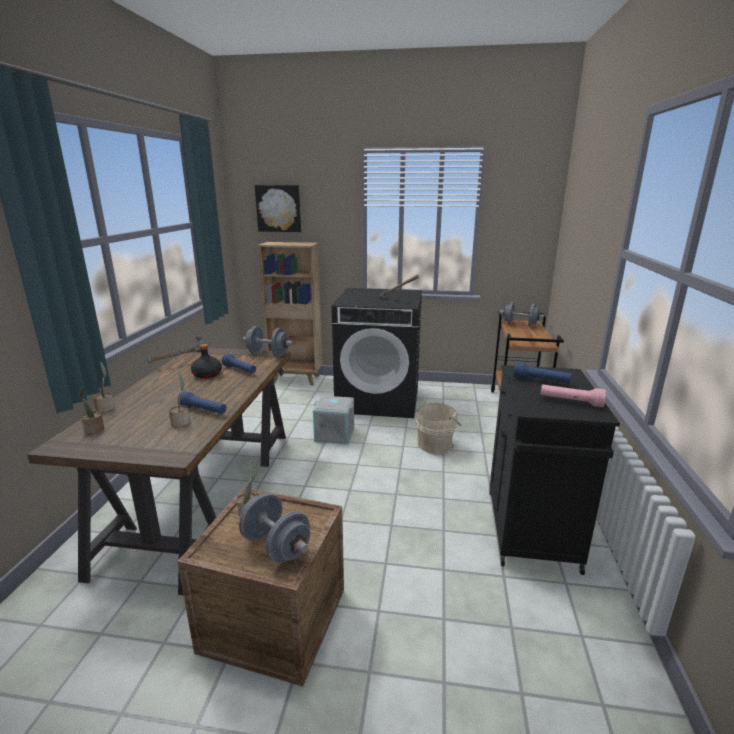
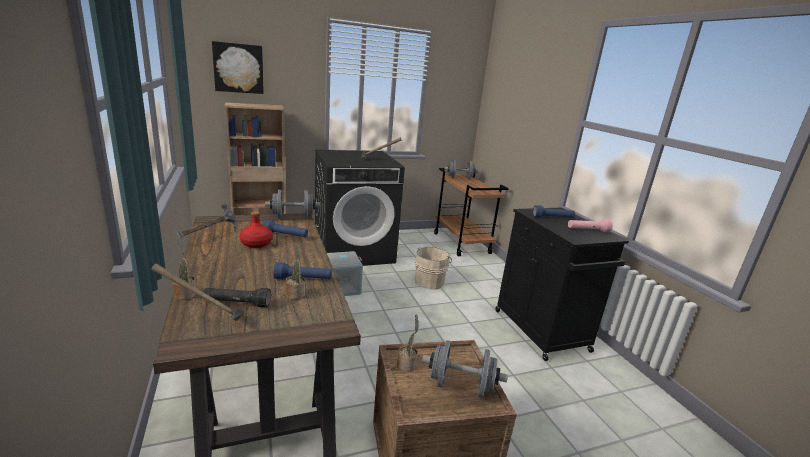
camera: 30 degrees left, 0 degrees up
potted plant [79,387,104,434] -> hammer [152,264,245,321]
black bottle [191,344,222,379] -> red bottle [240,211,273,248]
none -> black flashlight [203,288,271,308]

